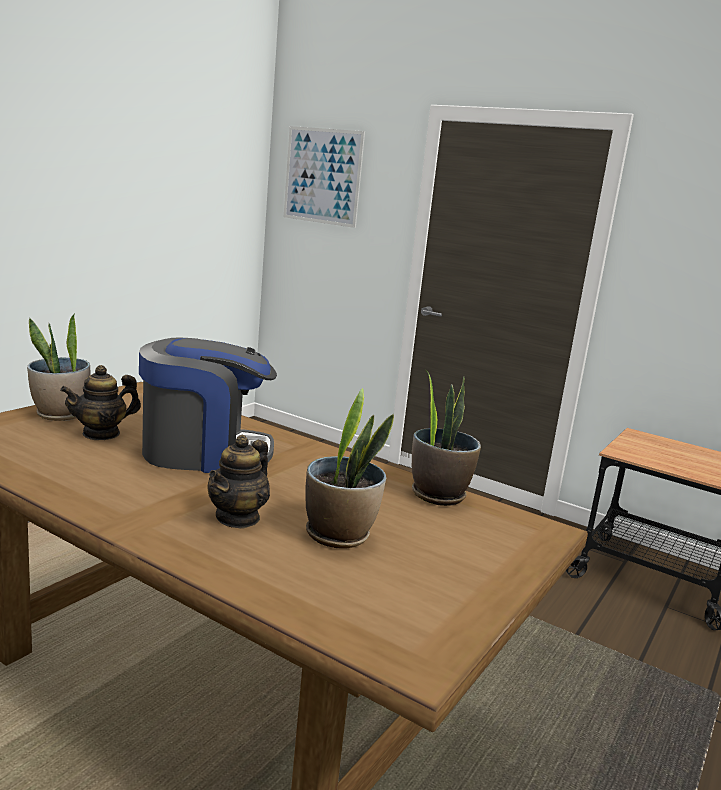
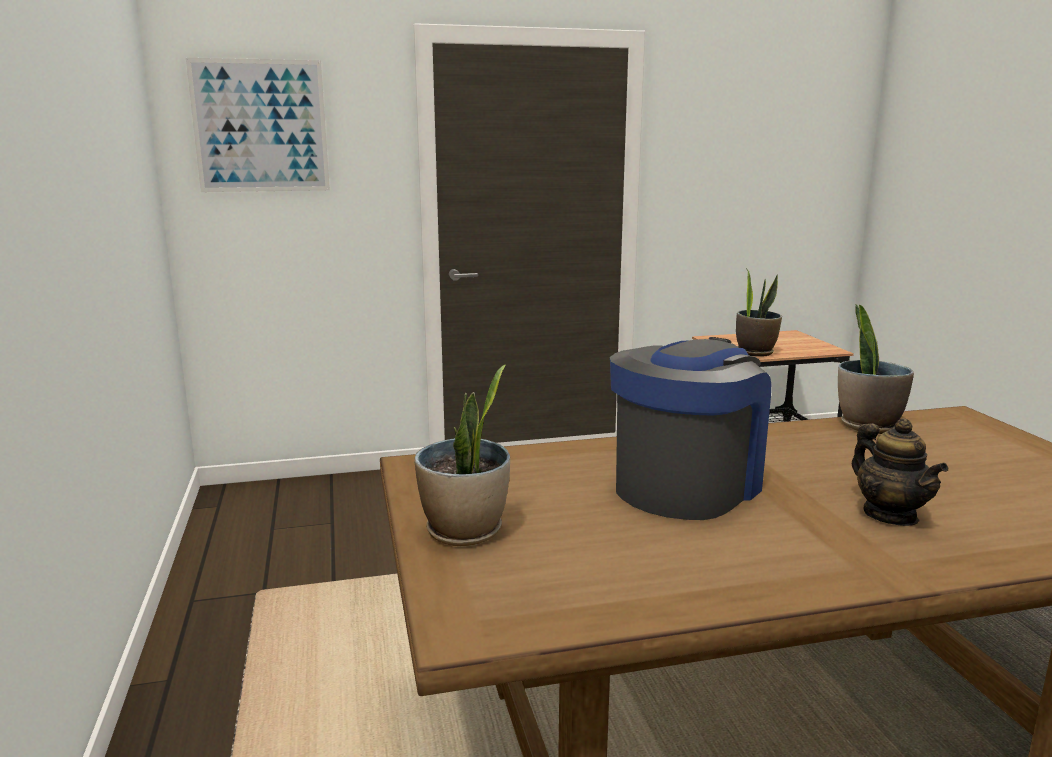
camera: 45 degrees left, 0 degrees up
teapot [60,365,141,440] -> none
potted plant [305,388,394,549] -> potted plant moved to [736,268,782,357]

